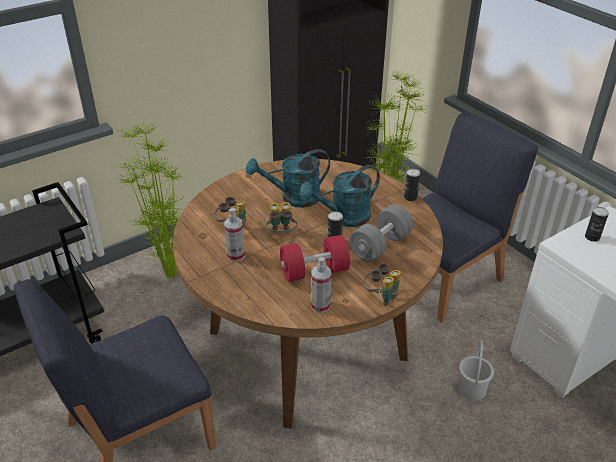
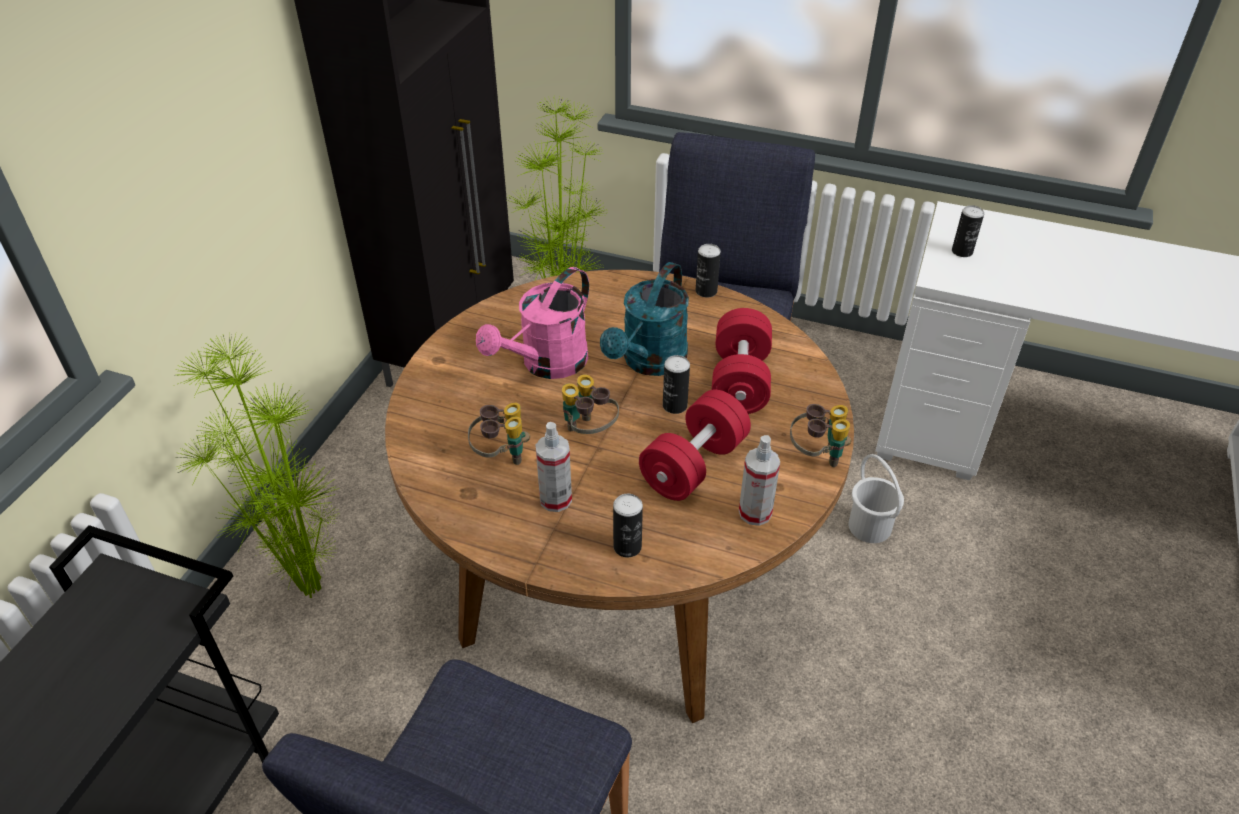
camera: 35 degrees left, 5 degrees up
turquoise watering can [246,149,330,208] -> pink watering can [476,267,589,379]
grey dumbbell [350,204,413,262] -> red dumbbell [711,308,772,414]
none -> can [613,494,643,557]

